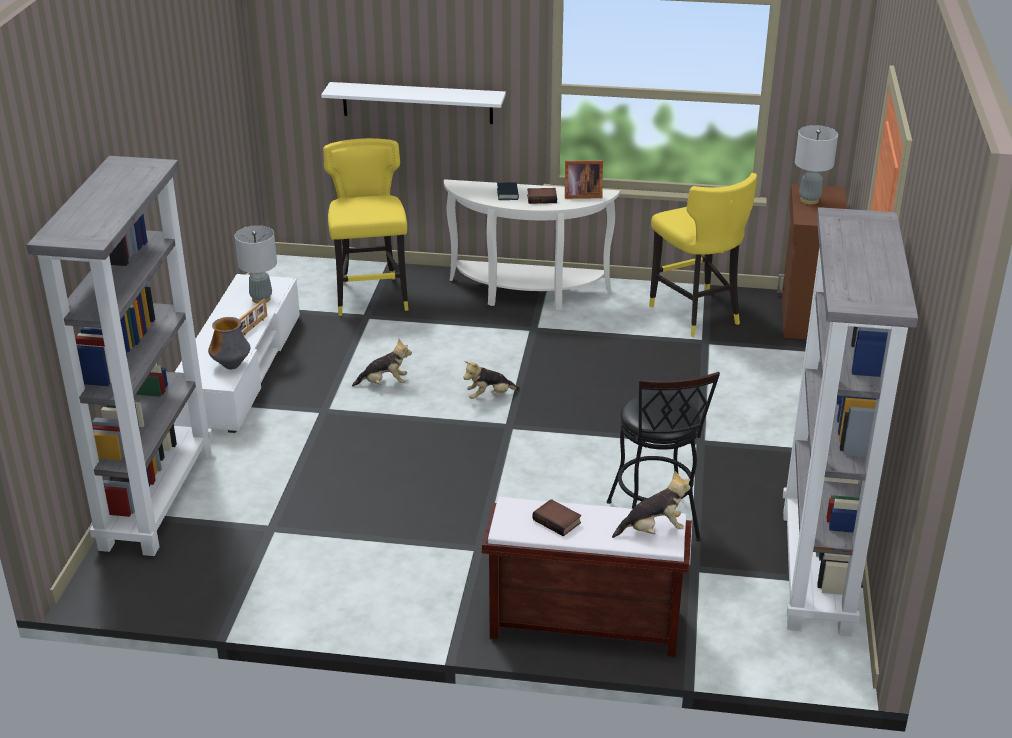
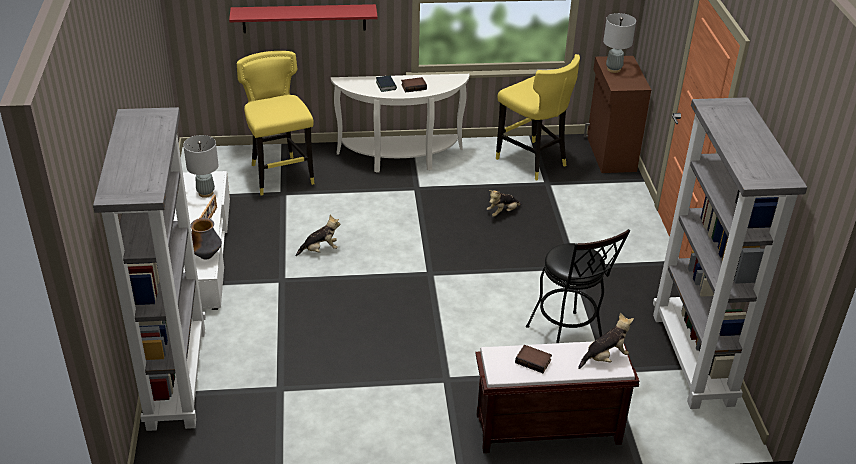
camera: 15 degrees left, 5 degrees up
white shelf [321,82,506,124] -> red shelf [229,4,378,33]
plush toy [463,361,520,399] -> plush toy moved to [487,190,522,217]
picture frame [564,160,603,199] -> none

